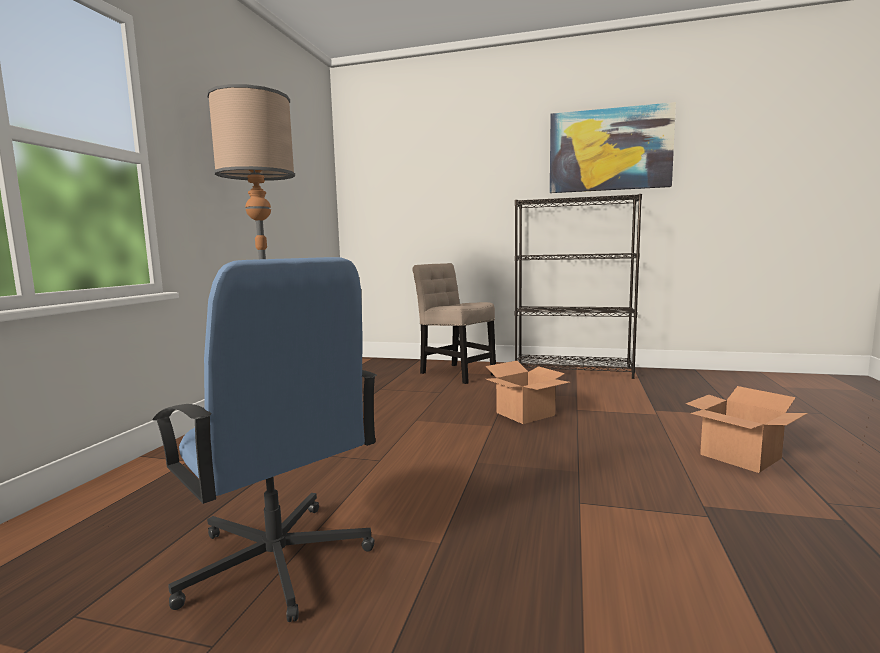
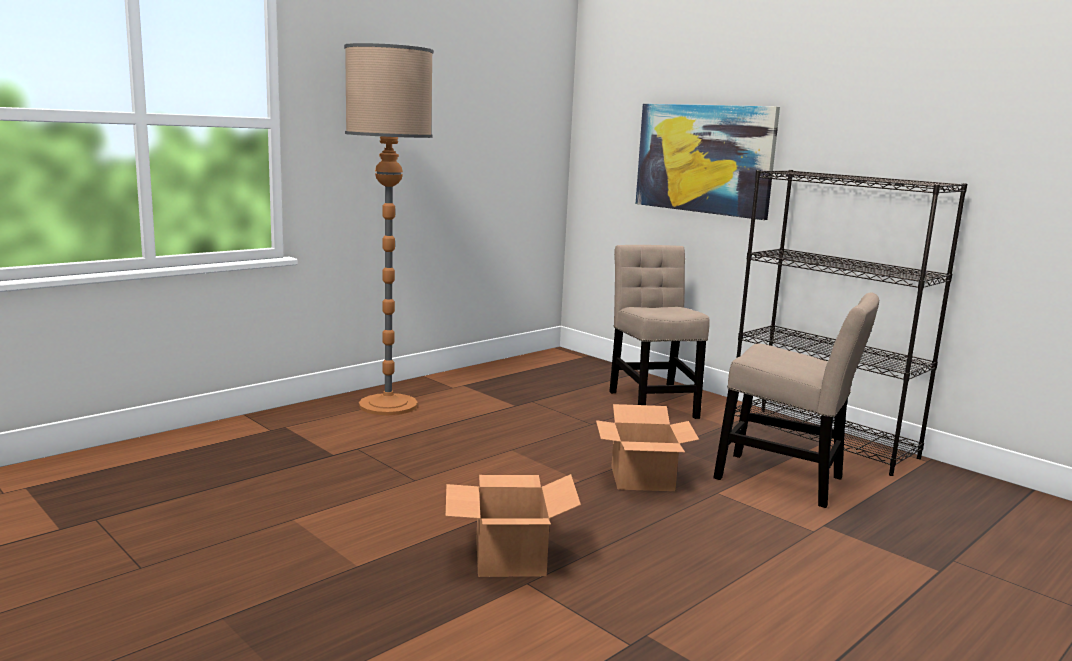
camera: 30 degrees right, 5 degrees up
blue office chair [152,257,377,622] -> none
picture [550,102,676,193] -> picture moved to [636,104,780,220]
cardboard box [686,386,808,473] -> cardboard box moved to [446,474,581,577]
none -> beige chair [713,293,879,508]

